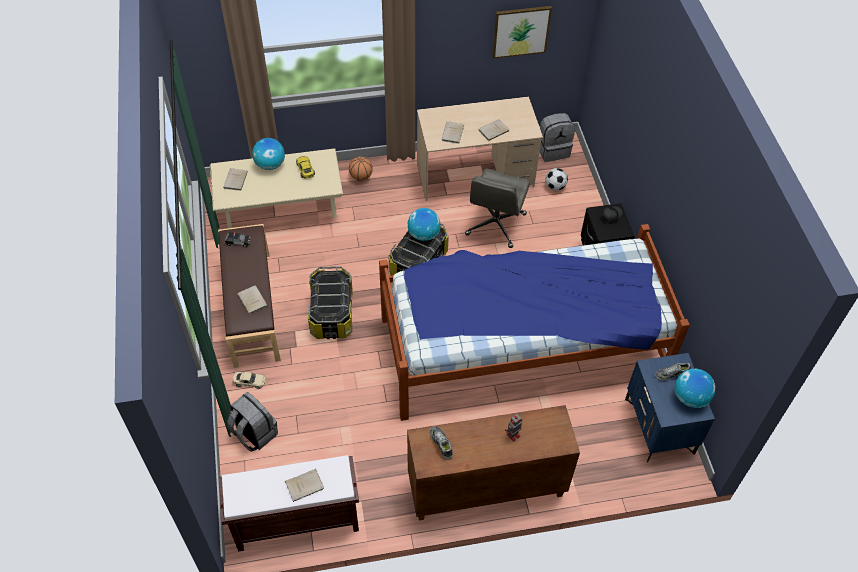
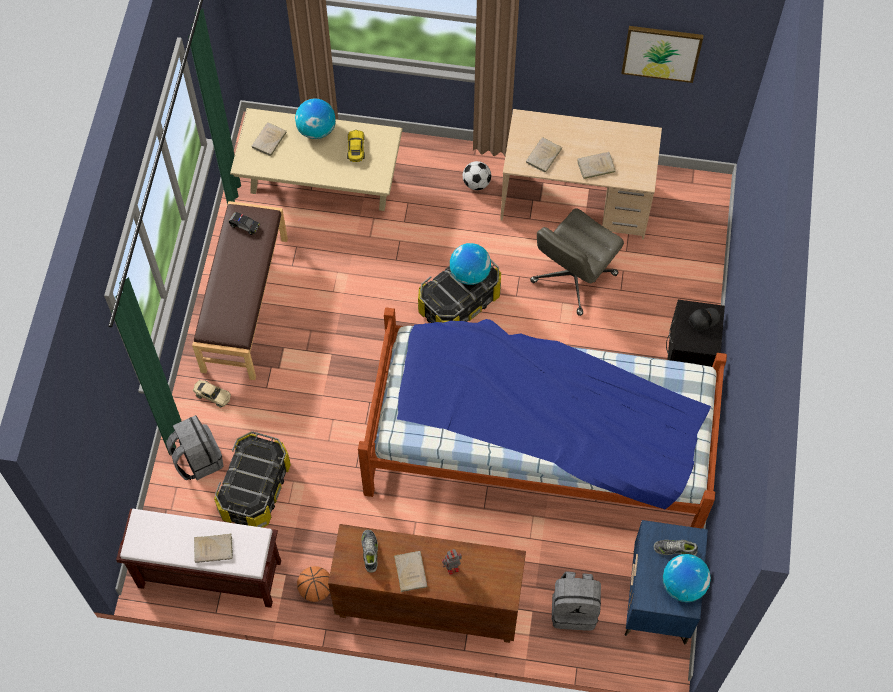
camera: 20 degrees right, 10 degrees up
beige book [237,285,267,314] -> beige book moved to [393,551,428,592]
storage box [308,266,353,339] -> storage box moved to [214,431,291,528]
basketball [349,157,373,181] -> basketball moved to [297,566,330,602]
grey backpack [540,113,575,162] -> grey backpack moved to [552,571,601,631]
football [545,168,568,191] -> football moved to [463,161,491,190]

